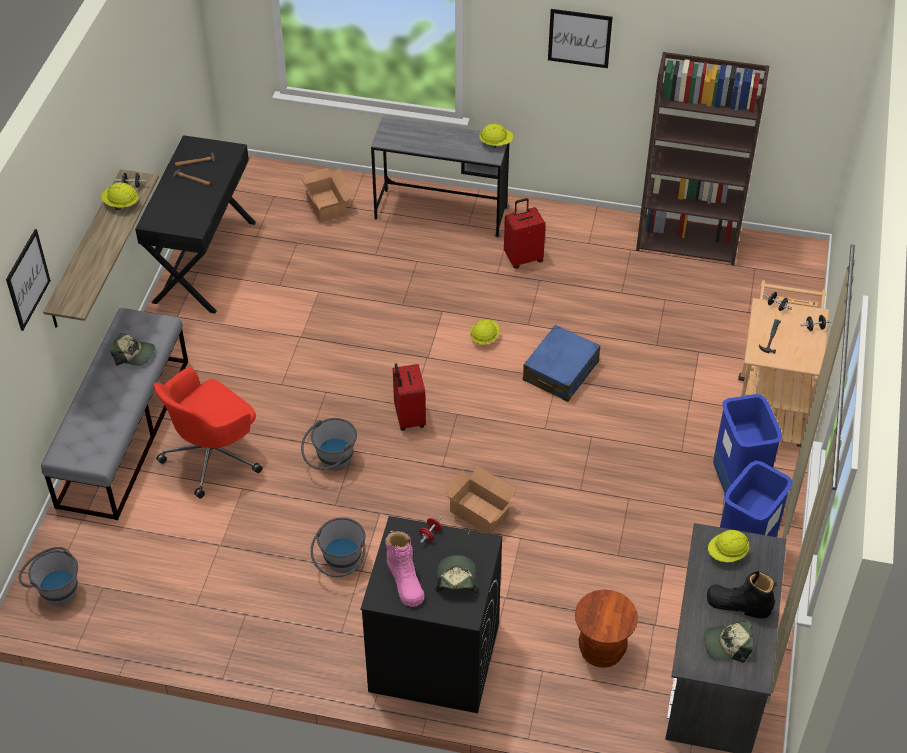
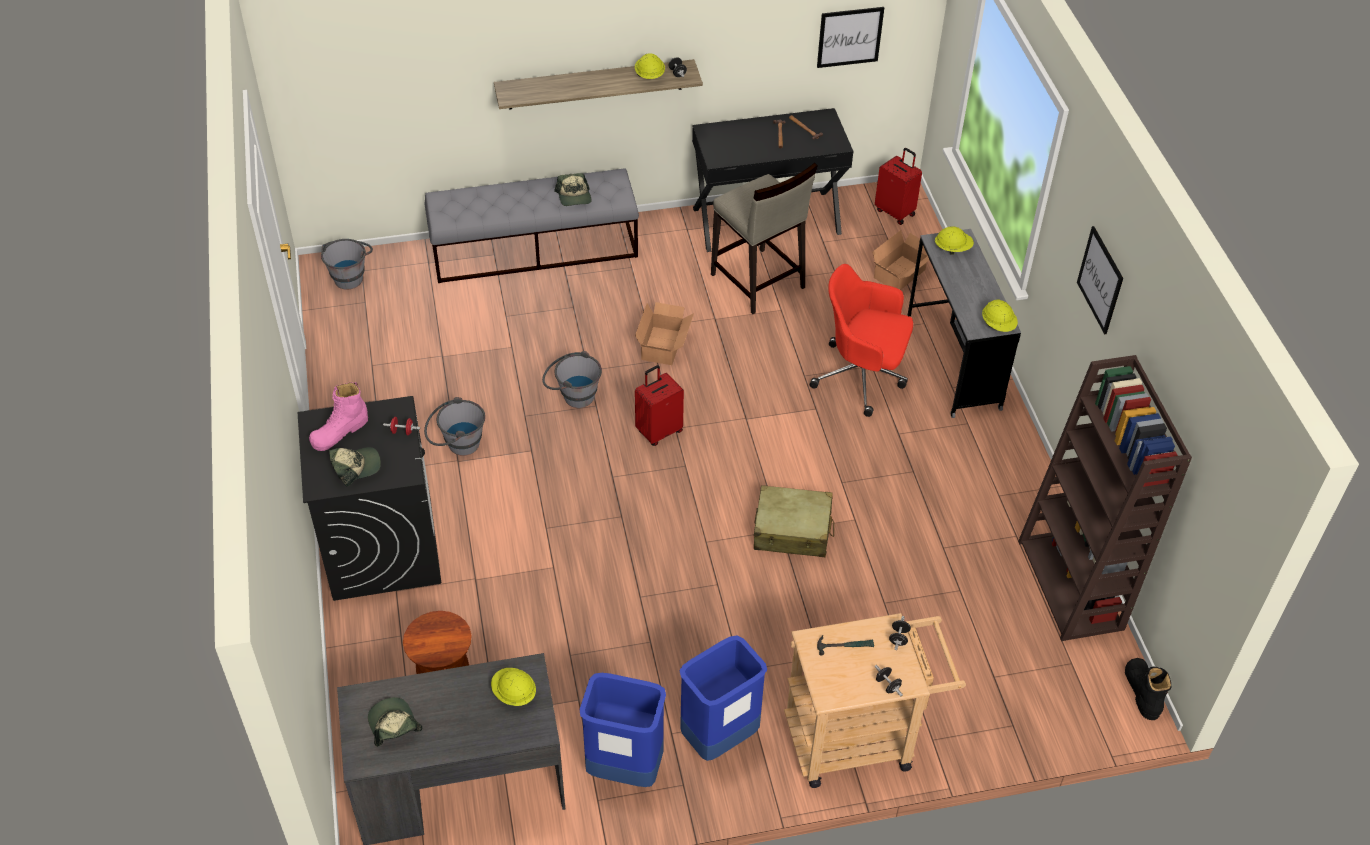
camera: 65 degrees right, 0 degrees up
picture [6,229,51,331] -> picture moved to [817,7,884,68]
red office chair [153,367,263,499] -> red office chair moved to [810,264,913,417]
cardboard box [444,466,516,534] -> cardboard box moved to [635,302,694,365]
yellow hard hat [470,319,500,344] -> yellow hard hat moved to [935,226,974,254]
red suitcase [504,198,546,269] -> red suitcase moved to [875,148,922,225]
blue suitcase [523,325,600,402] -> beige suitcase [754,485,834,557]
black boot [707,571,777,618] -> black boot moved to [1125,658,1171,720]
none -> beige stool [711,163,818,314]

